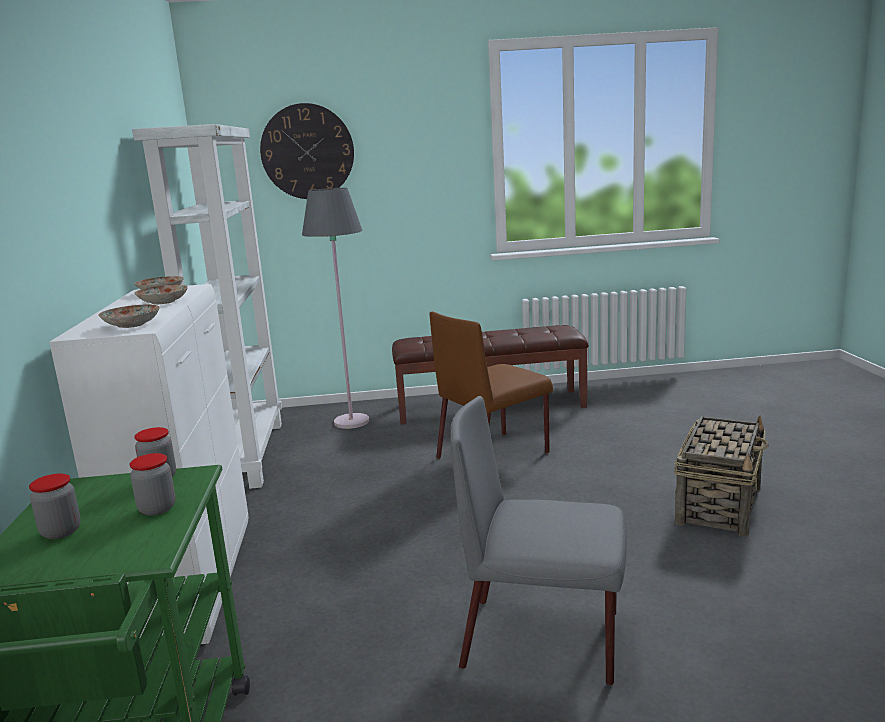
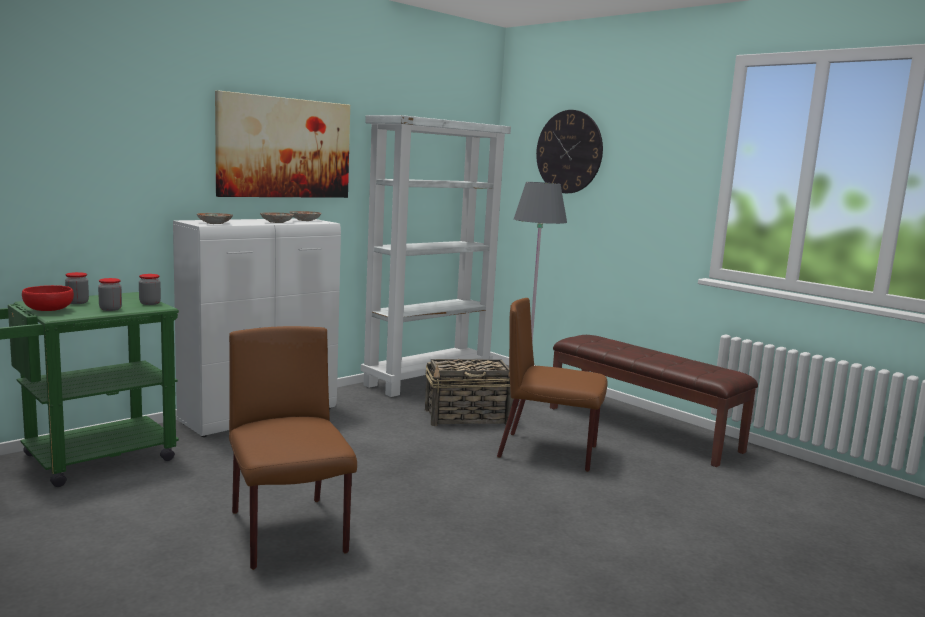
camera: 50 degrees right, 5 degrees down
grey chair [451,396,627,686] -> brown chair [229,326,357,570]
basket [674,415,769,537] -> basket moved to [425,359,513,426]
none -> red bowl [22,285,74,311]
none -> picture [215,90,350,198]

